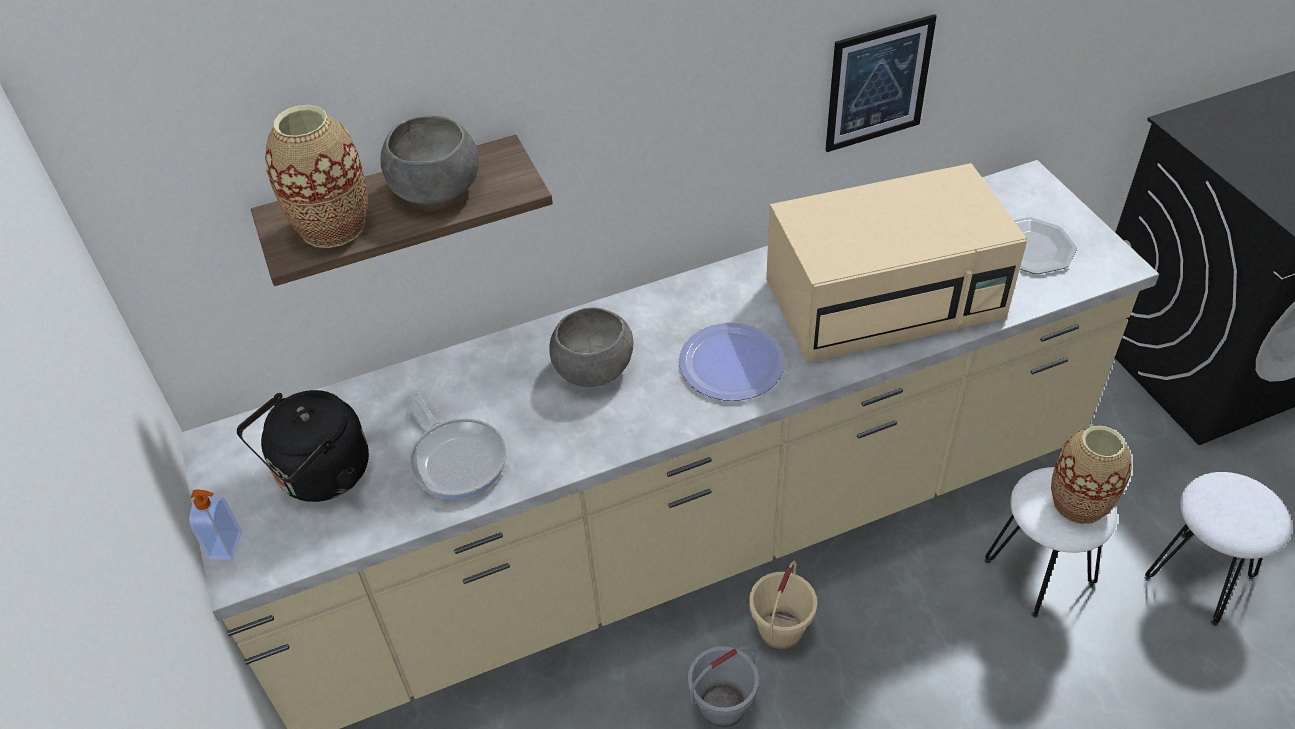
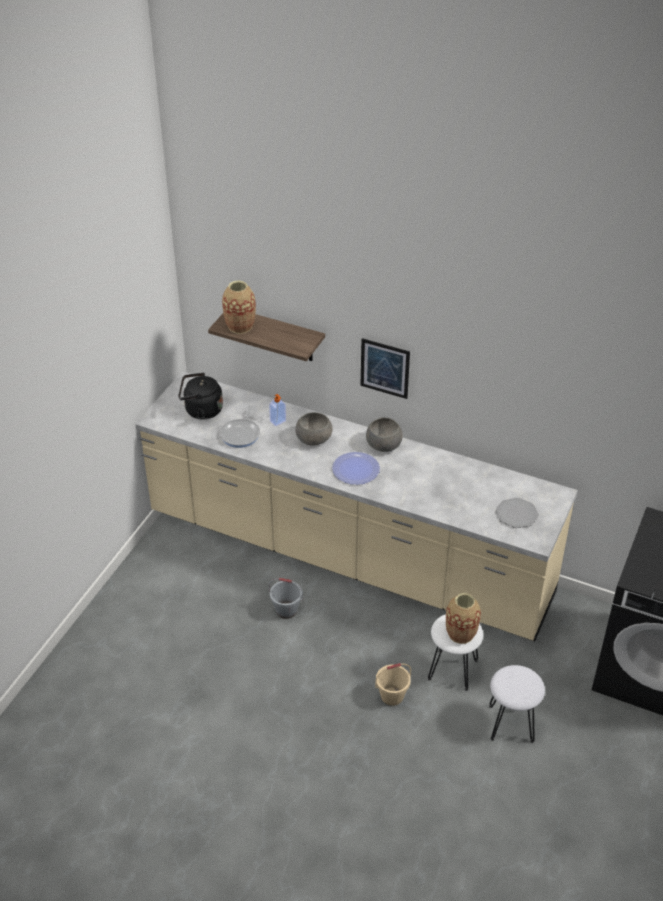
camera: 45 degrees right, 5 degrees down
soap dispenser [189,490,242,560] -> soap dispenser moved to [269,394,286,426]
grey bowl [380,115,479,204] -> grey bowl moved to [366,417,403,452]
beige bucket [749,560,817,649] -> beige bucket moved to [375,663,411,706]
beige microwave [766,163,1027,363] -> none
picture [825,14,937,152] -> picture moved to [361,338,410,399]

